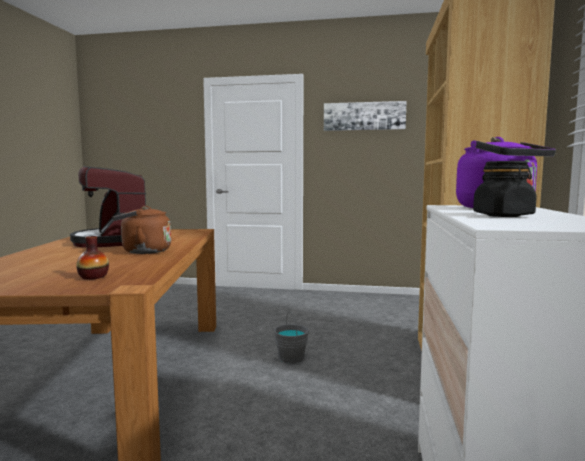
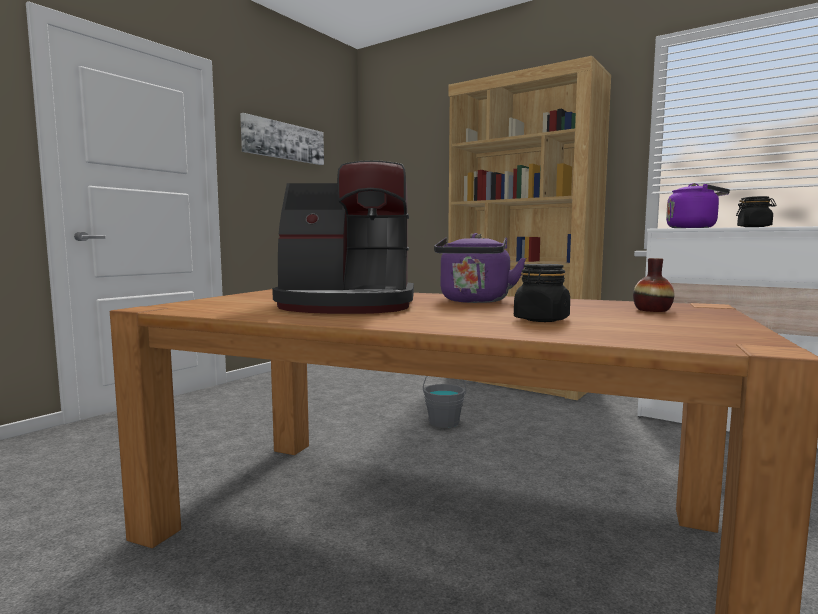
camera: 65 degrees left, 0 degrees up
brown kettle [113,206,171,254] -> purple kettle [434,233,526,303]
none -> black jar [514,264,570,322]

